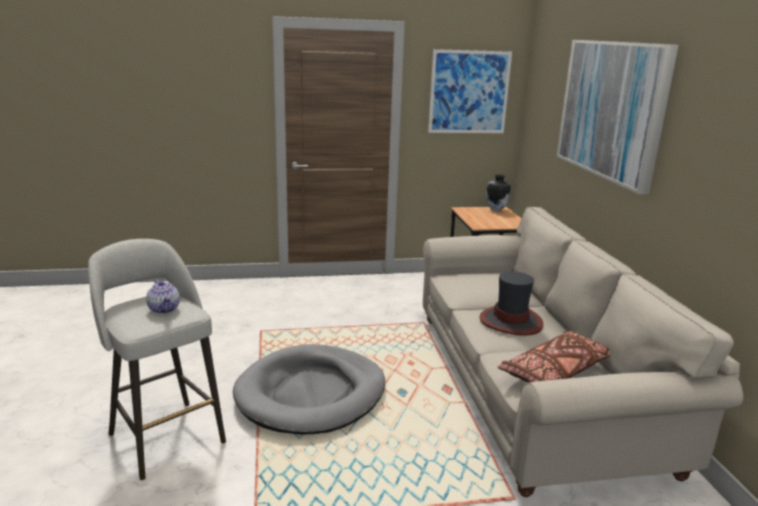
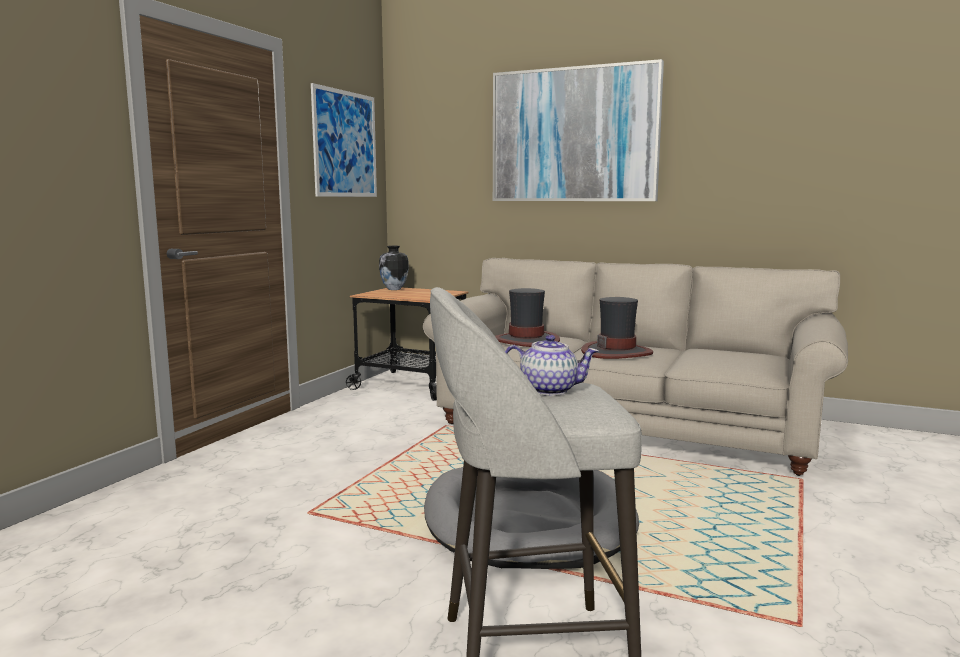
camera: 55 degrees left, 10 degrees down
brown pillow [498,331,610,383] -> none
none -> hat [495,288,560,347]

